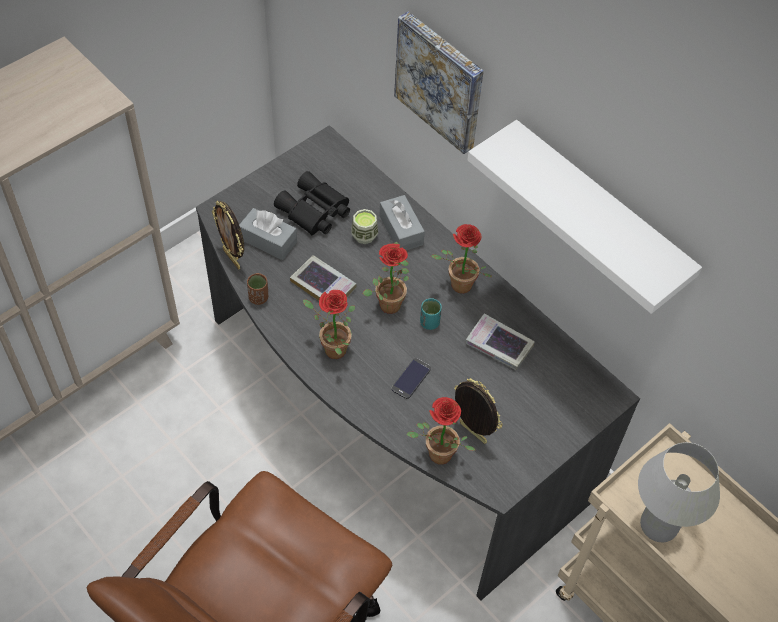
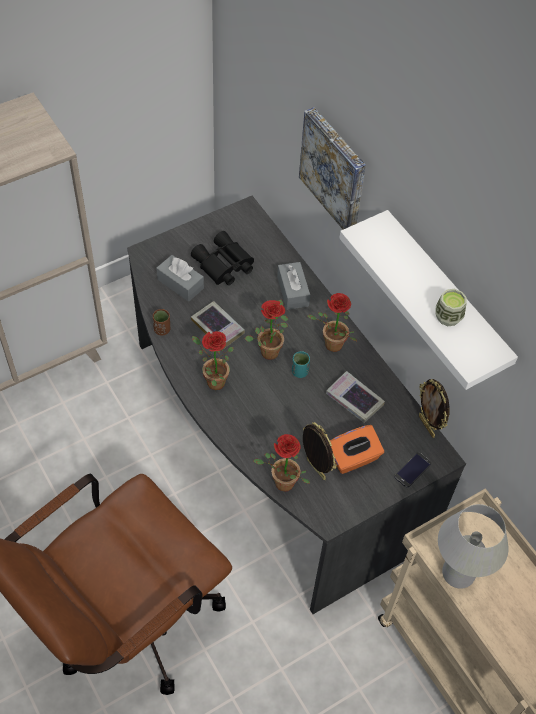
camera: 10 degrees right, 0 degrees up
picture frame [212,201,244,269] -> picture frame moved to [419,379,450,438]
cup [351,209,378,244] -> cup moved to [435,289,467,326]
phone [392,358,431,399] -> phone moved to [395,453,431,487]
none -> orange tissue box [330,425,384,474]

